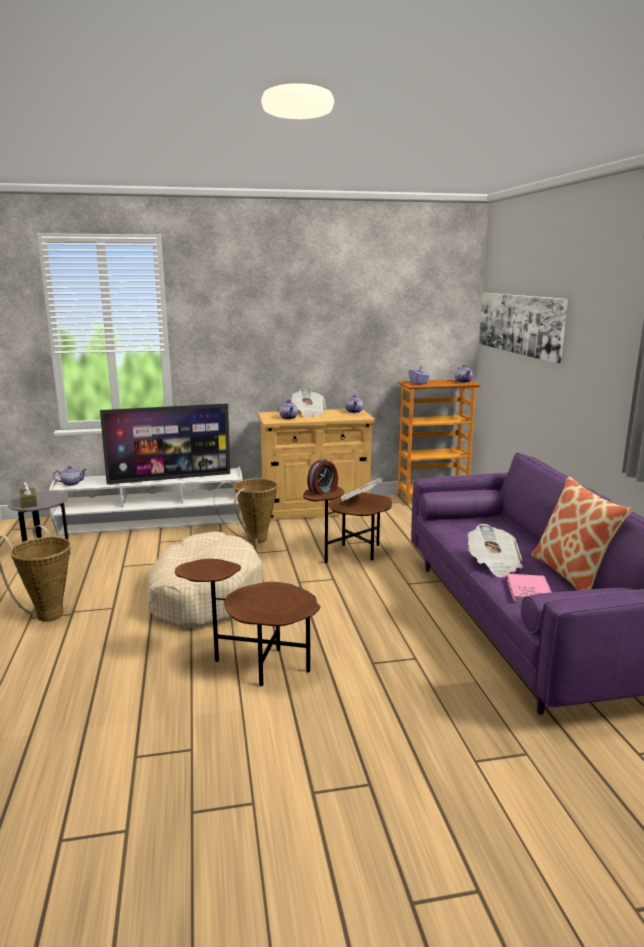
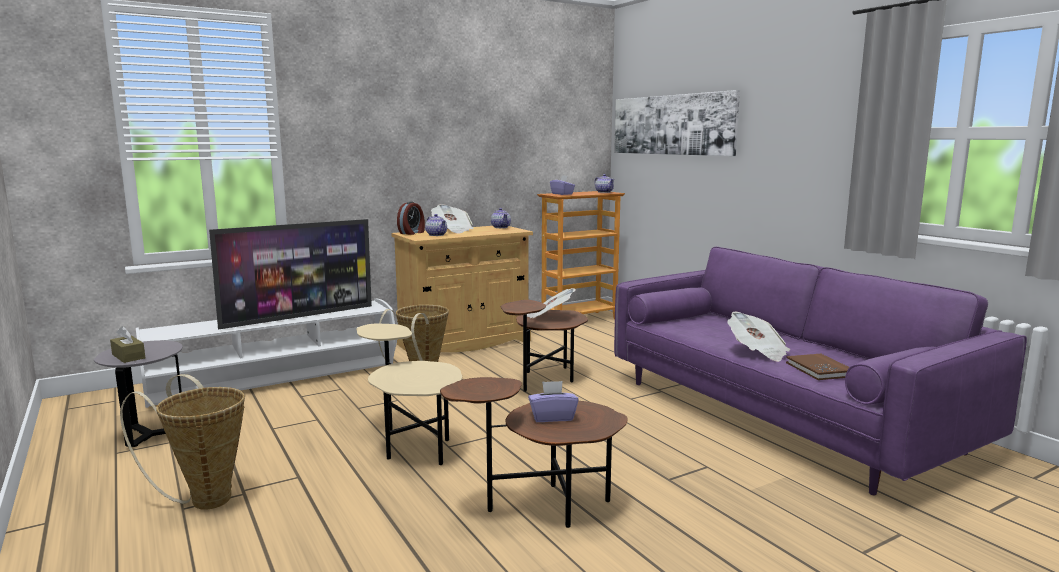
camera: 20 degrees left, 5 degrees down
teapot [53,466,87,486] -> none
beige dog bed [147,531,264,629] -> beige side table [356,323,462,465]
alarm clock [307,459,338,495] -> alarm clock moved to [397,201,425,235]
pink book [507,574,551,603] -> brown book [786,354,849,380]
pillow [531,476,632,590] -> none
none -> purple tissue box [528,381,579,422]

